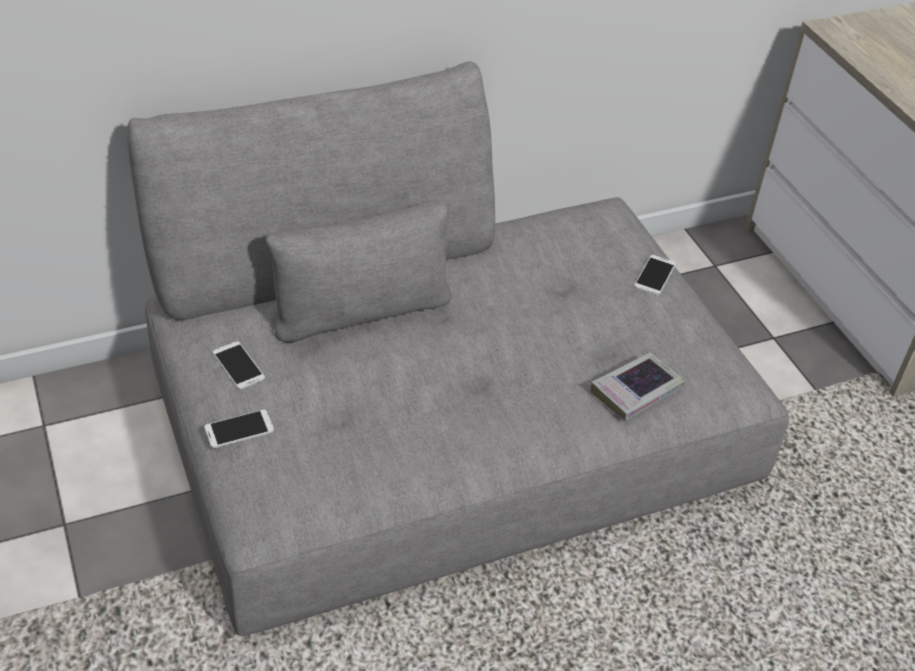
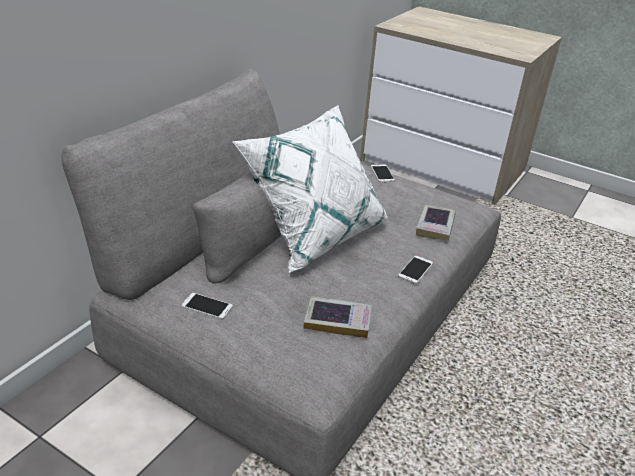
camera: 35 degrees left, 10 degrees down
phone [204,409,274,448] -> phone moved to [398,256,433,284]
none -> white pillow [232,105,388,273]
none -> book [303,296,372,338]

